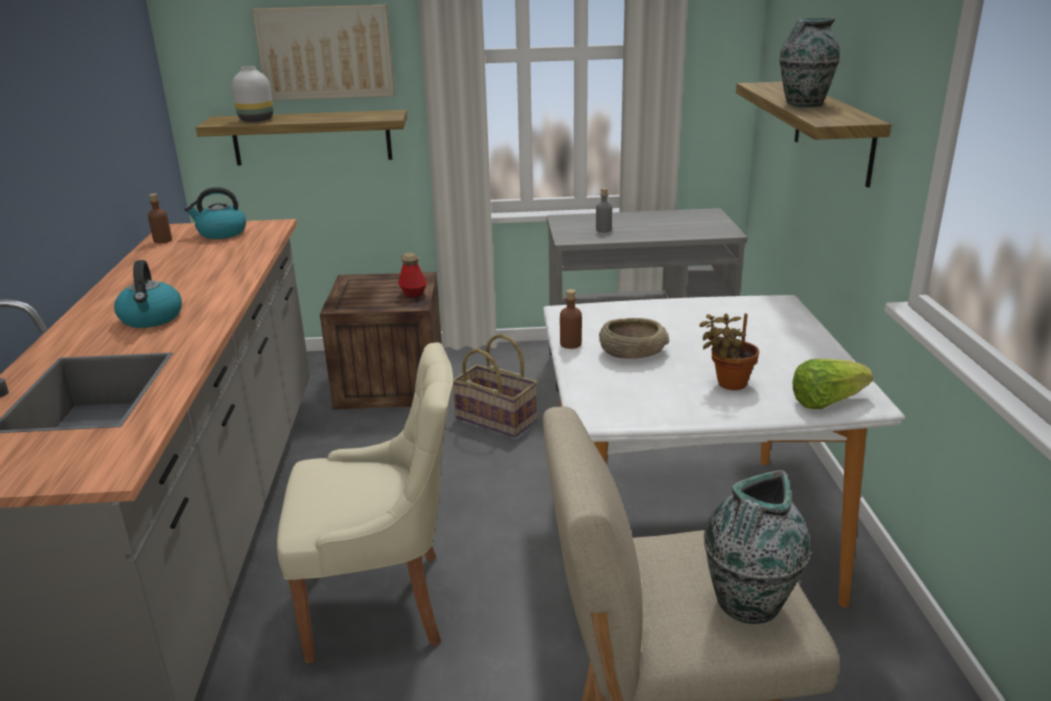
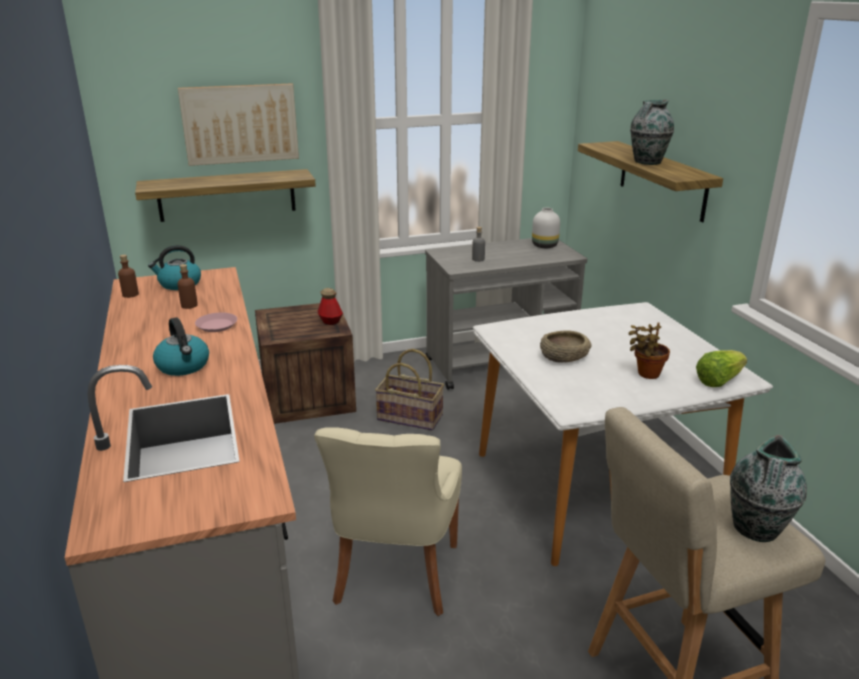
camera: 15 degrees left, 0 degrees up
white vase [232,66,273,122] -> white vase moved to [532,208,560,248]
beige chair [277,342,453,663] -> beige chair turned 120 degrees clockwise [314,428,462,616]
brown bottle [560,289,582,349] -> brown bottle moved to [178,264,198,309]
none -> pink plate [195,312,237,332]

